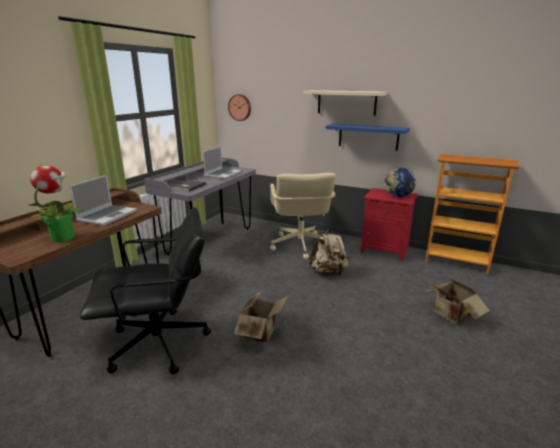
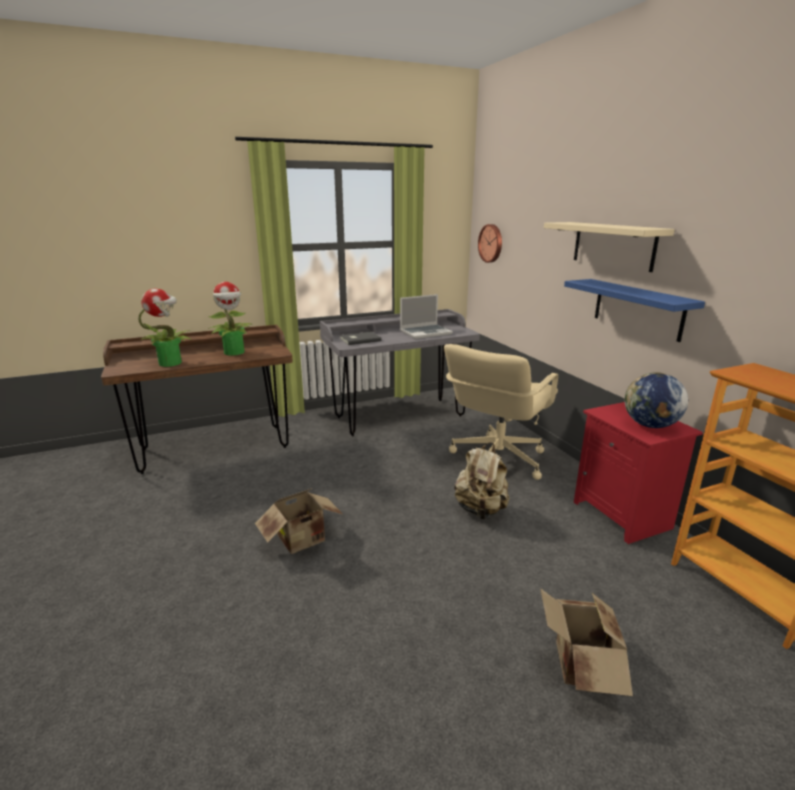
camera: 40 degrees right, 0 degrees up
laptop [69,175,137,226] -> potted plant [208,282,252,355]
black office chair [80,207,211,375] -> none

